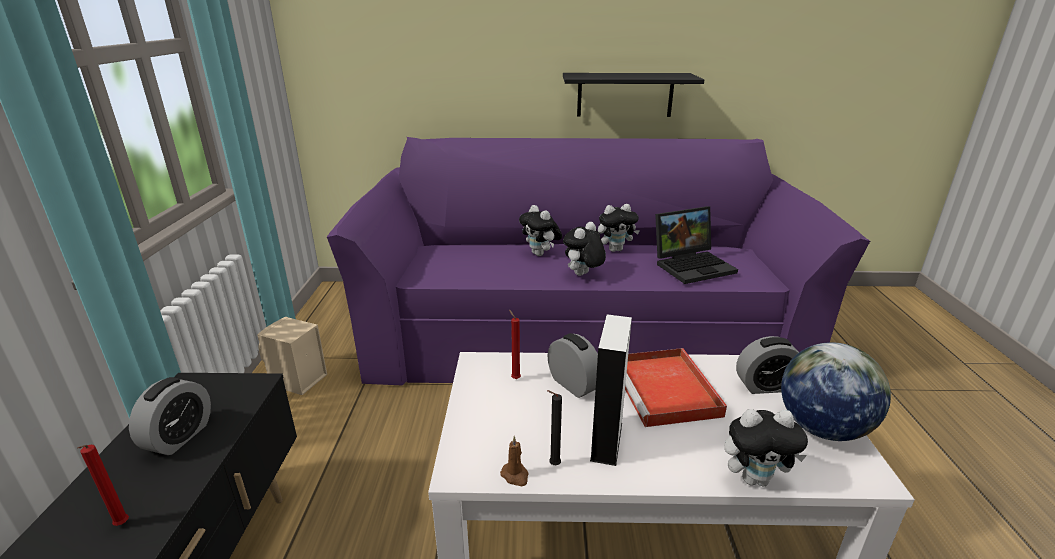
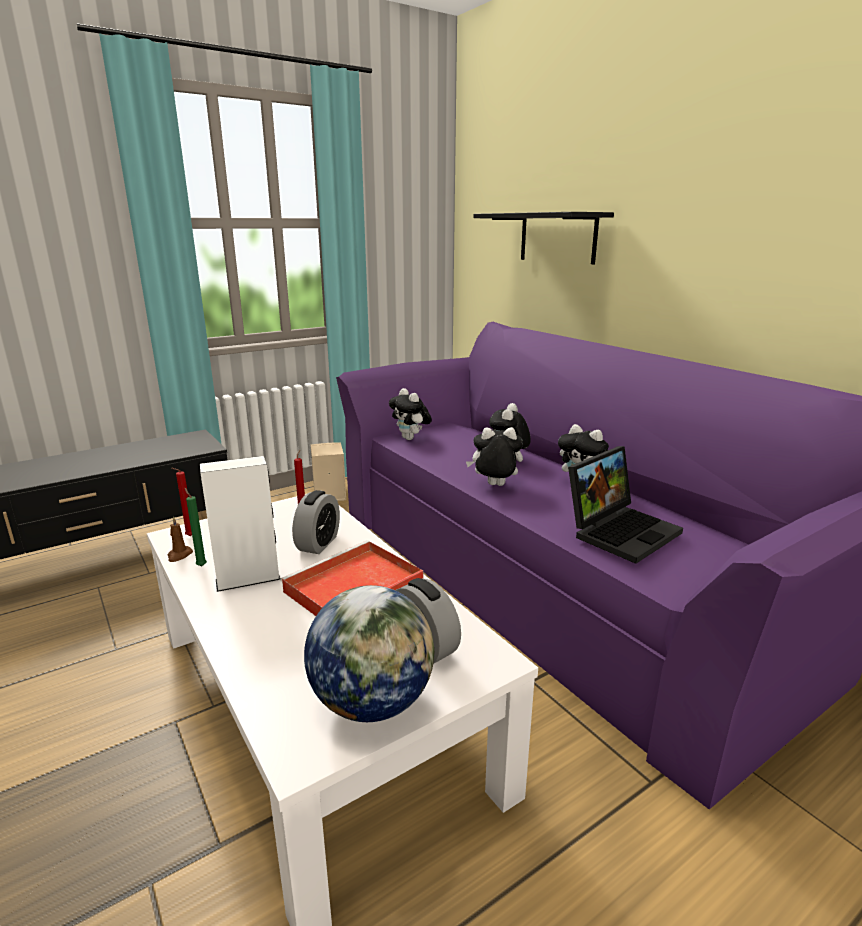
camera: 55 degrees right, 5 degrees down
red candle [77,445,129,526] -> red candle moved to [172,468,192,536]
alarm clock [129,377,211,455] -> none
black candle [547,390,562,465] -> green candle [185,488,207,566]
black shelf [563,73,704,117] -> black shelf moved to [473,212,614,264]
laptop [655,206,738,284] -> laptop turned 75 degrees counterclockwise [568,446,683,564]
plush toy [724,409,808,486] -> plush toy moved to [389,388,432,440]

